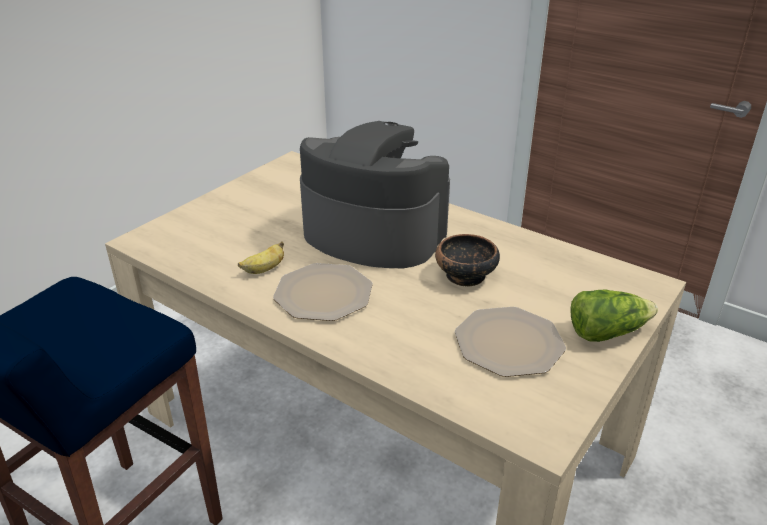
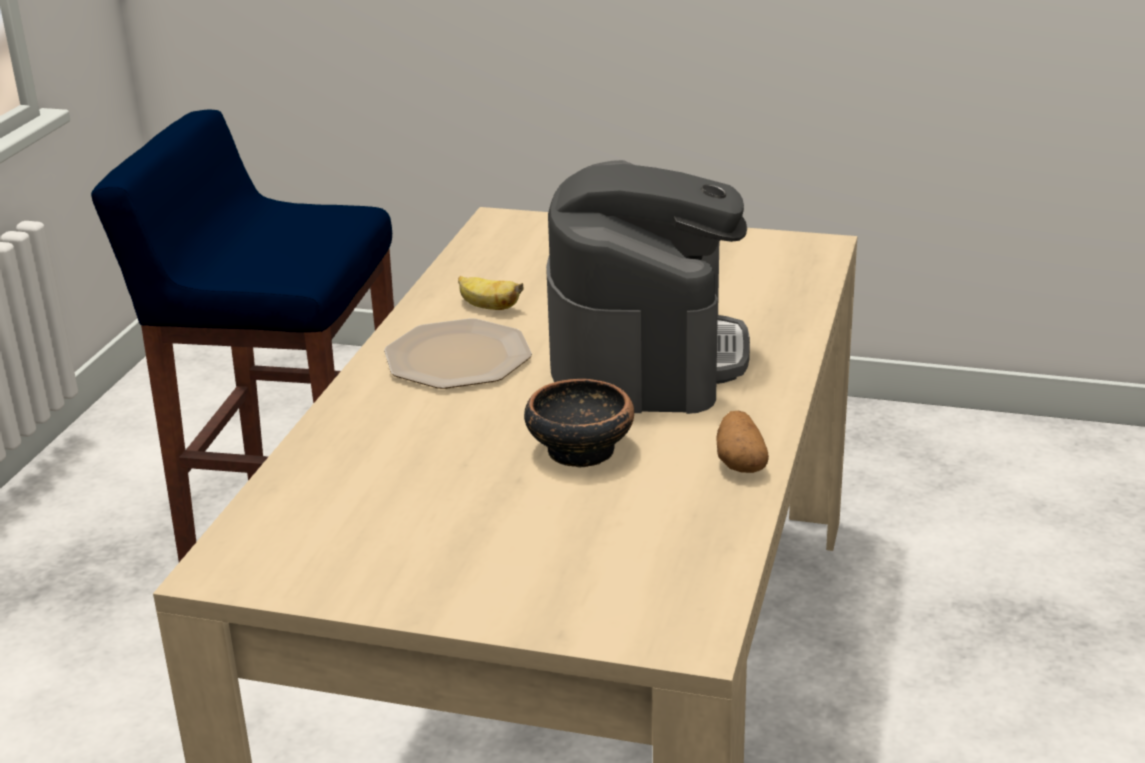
camera: 70 degrees right, 5 degrees down
plate [455,307,566,377] -> none
lettuce [570,289,658,342] -> none
none -> potato [716,411,769,473]

